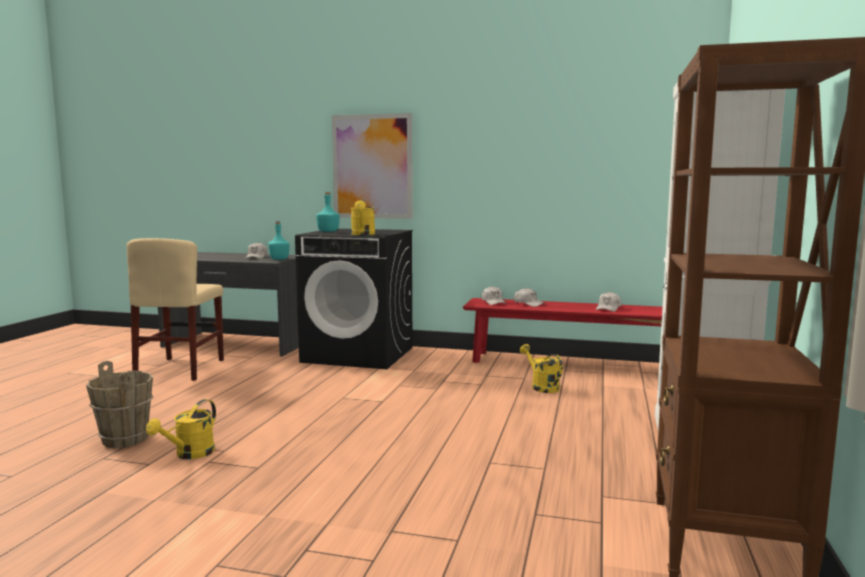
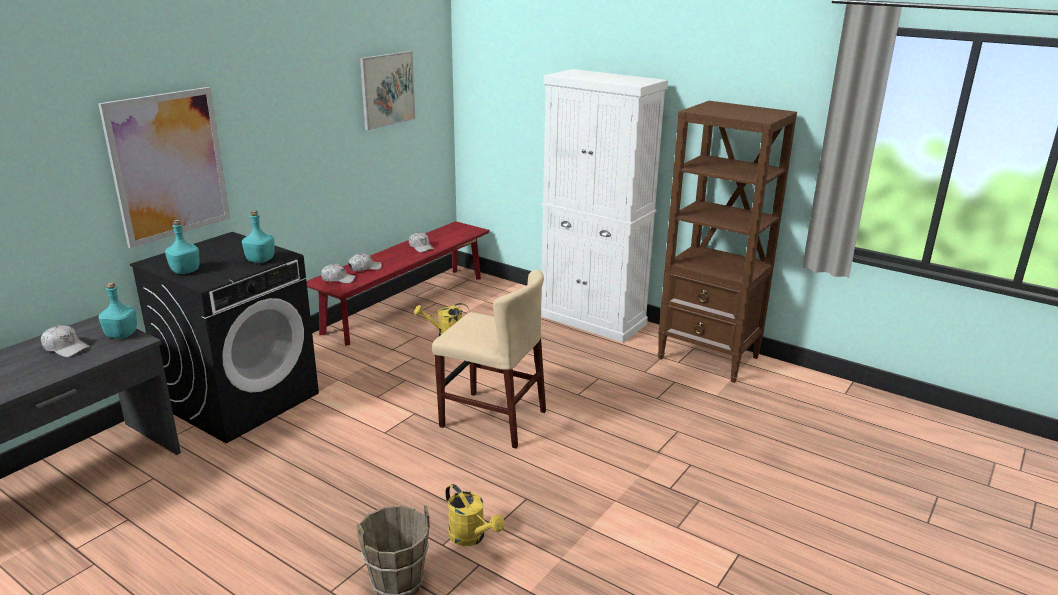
camera: 70 degrees left, 15 degrees up
beige chair [127,238,224,381] -> beige chair moved to [432,270,546,448]
yellow watering can [351,200,375,235] -> turquoise bottle [242,210,274,263]
none -> picture [360,51,415,130]

